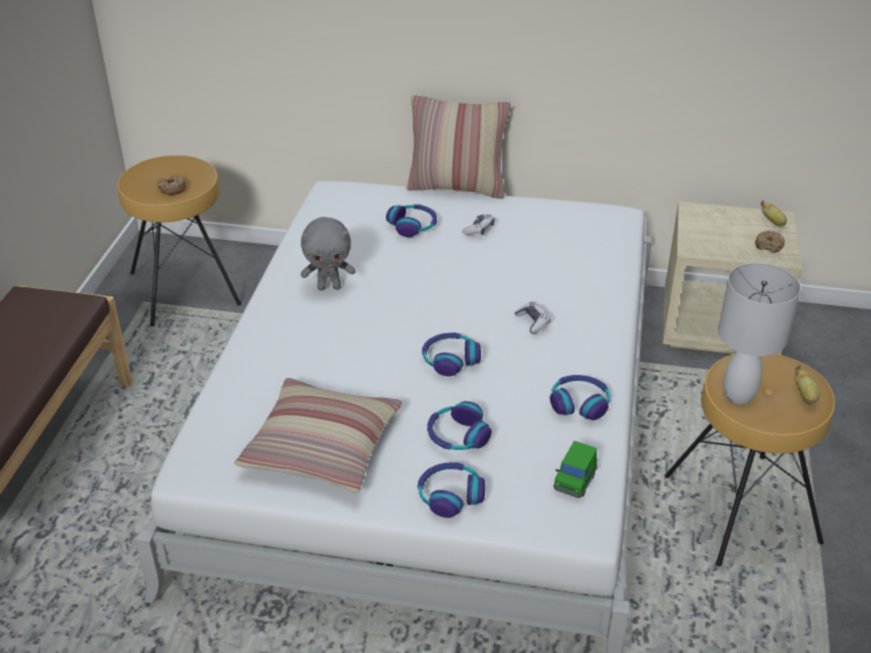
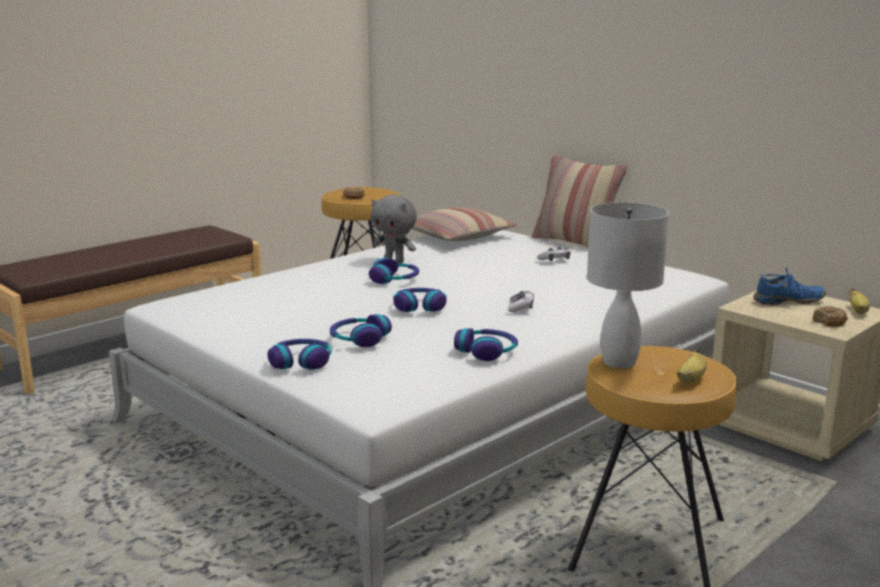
camera: 35 degrees right, 20 degrees down
pillow [234,378,402,493] -> pillow moved to [411,207,517,241]
headphones [386,204,437,237] -> headphones moved to [369,258,419,284]
green toy car [554,441,598,498] -> none
none -> blue shoe [753,267,826,305]

